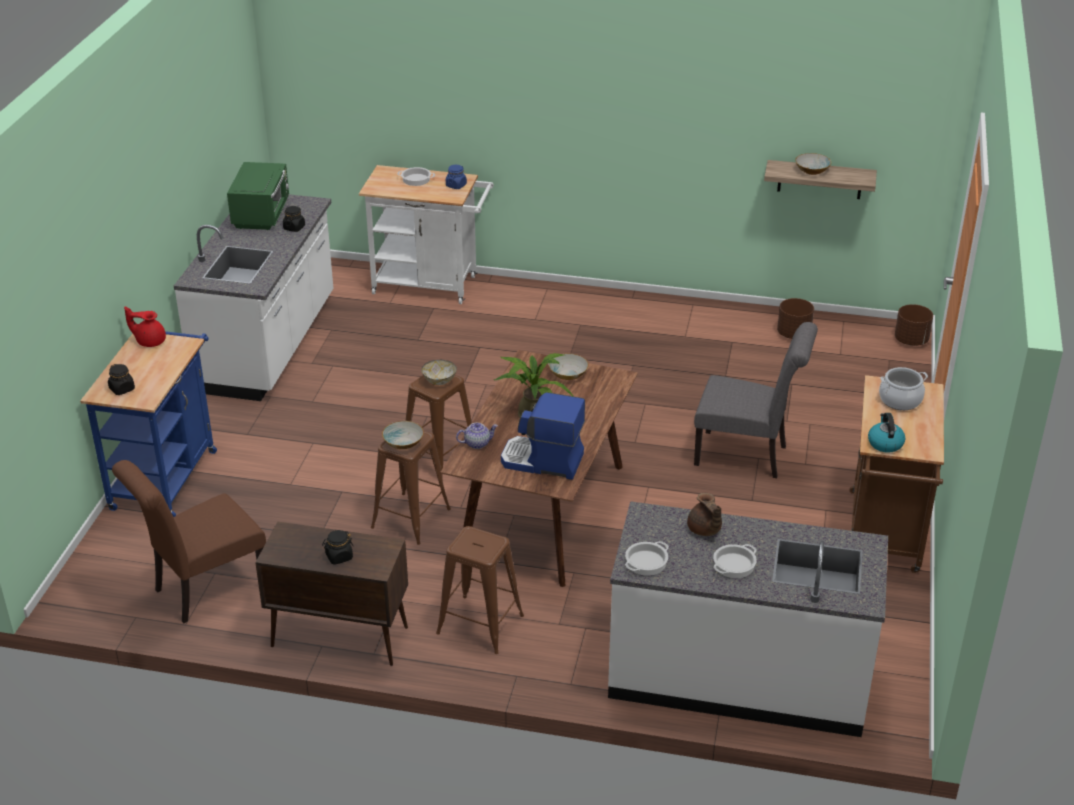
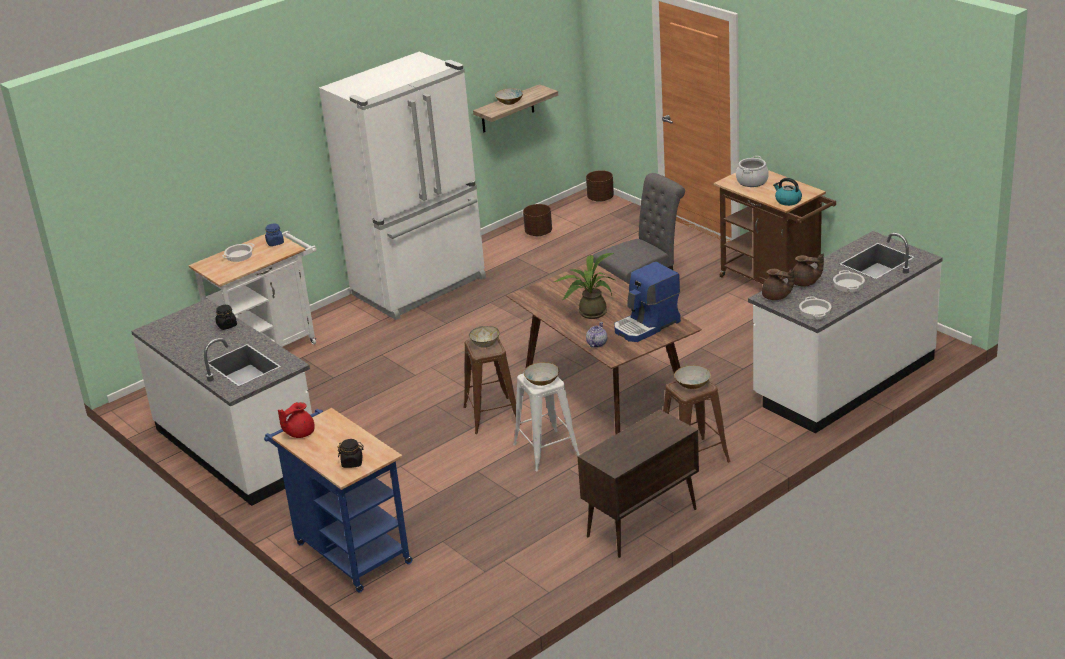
camera: 50 degrees left, 5 degrees down
brown chair [112,460,266,623] -> none
green microwave [227,162,289,230] -> none
black jar [322,530,354,565] -> none
brown stool [371,431,451,545] -> white stool [513,373,580,471]
bowl [549,353,589,380] -> bowl moved to [674,365,711,389]
none -> white fridge [319,52,486,320]
none -> brown teapot [762,269,794,300]

